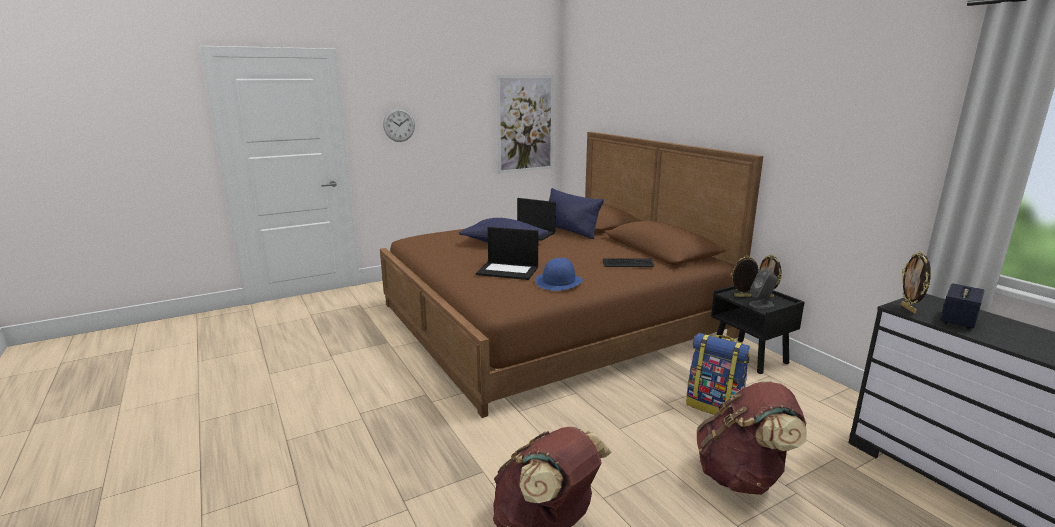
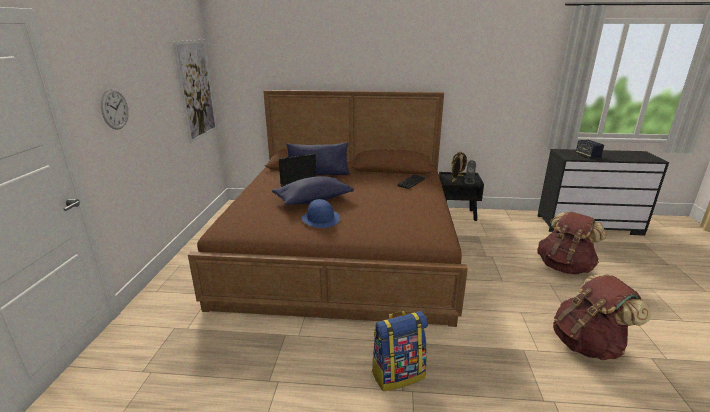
camera: 55 degrees left, 5 degrees up
laptop [476,227,538,280] -> none
blue hat [535,258,583,291] -> blue hat moved to [301,199,340,228]
backpack [686,333,750,415] -> backpack moved to [372,311,428,391]
picture frame [901,251,931,313] -> none

